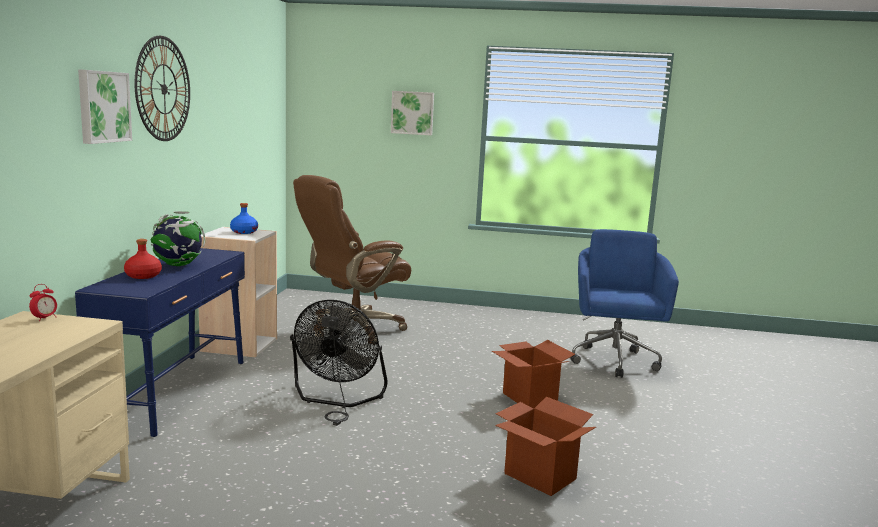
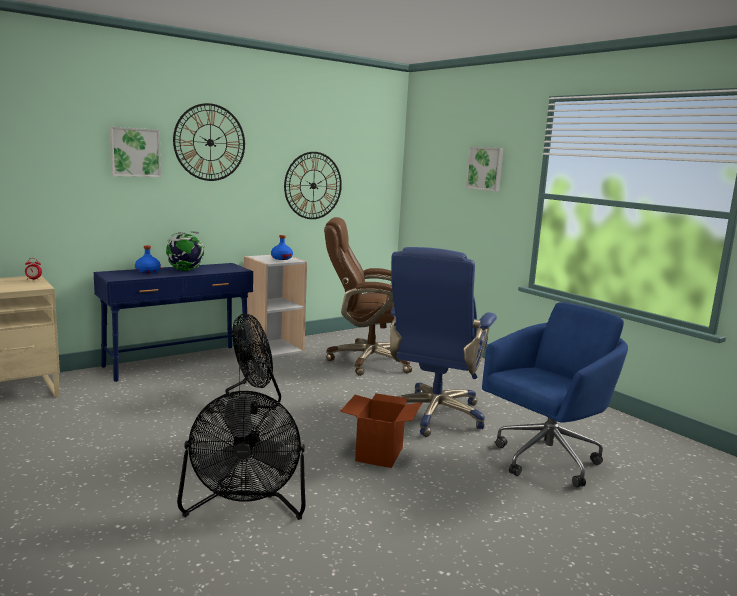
camera: 45 degrees right, 0 degrees up
red bottle [124,239,162,279] -> blue bottle [135,245,161,273]
cardboard box [495,397,596,496] -> black fan [177,391,306,520]
none -> wall clock [284,152,342,219]
none -> blue office chair [390,247,497,437]

